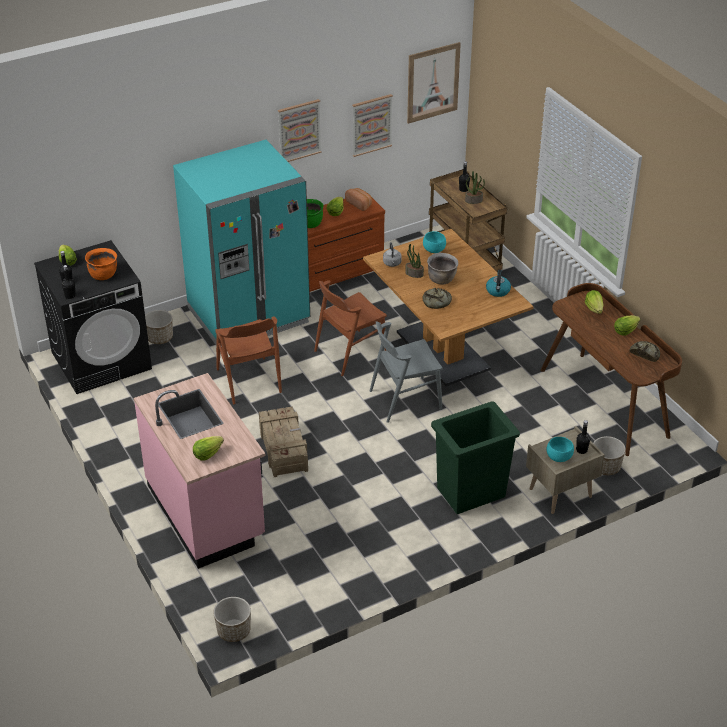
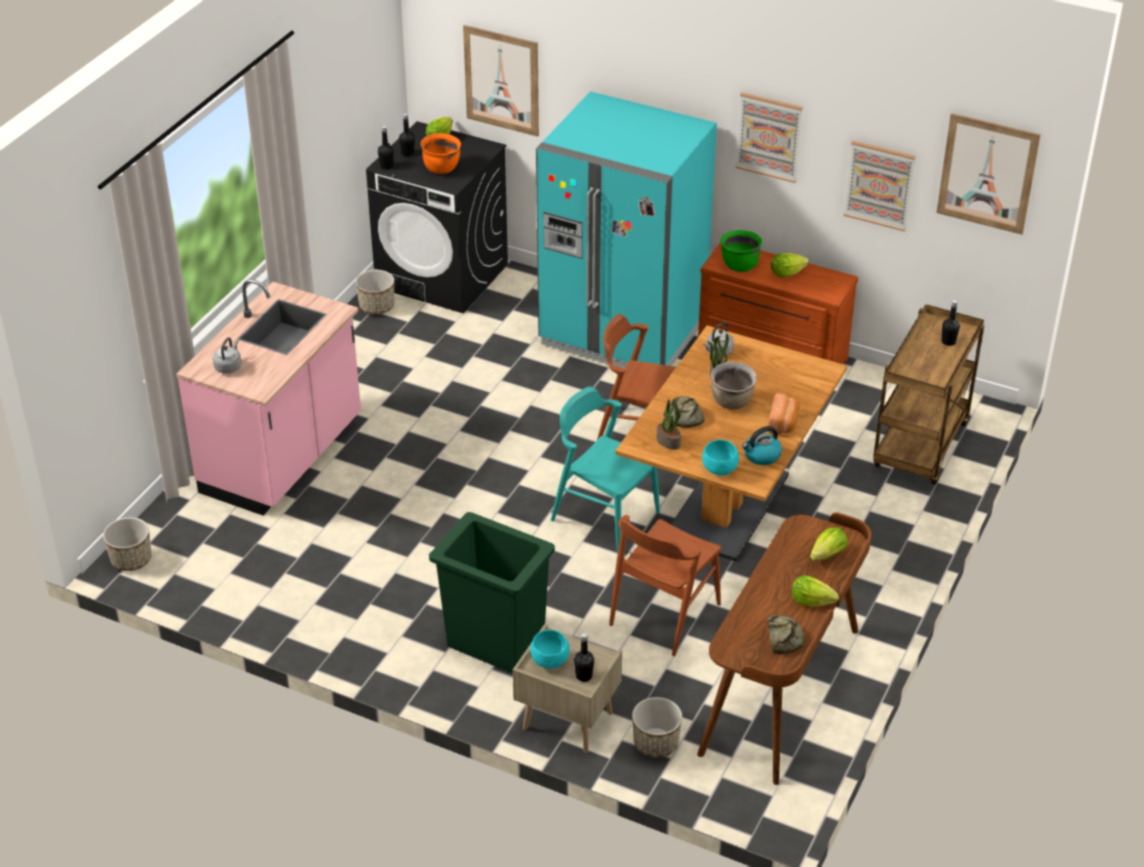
camera: 55 degrees right, 0 degrees up
planter [145,310,173,344] -> planter moved to [356,270,394,314]
lettuce [193,436,224,460] -> grey kettle [213,337,242,374]
brown chair [215,316,282,404] -> brown chair moved to [609,515,721,656]
crate [259,406,308,477] -> none
bread [345,188,372,211] -> bread moved to [768,393,799,434]
grey chair [370,321,443,423] -> turquoise chair [551,386,660,553]
turquoise bowl [423,231,446,253] -> turquoise bowl moved to [702,440,739,475]
potted plant [465,171,485,204] -> potted plant moved to [657,397,681,450]
none -> picture [463,25,539,137]

